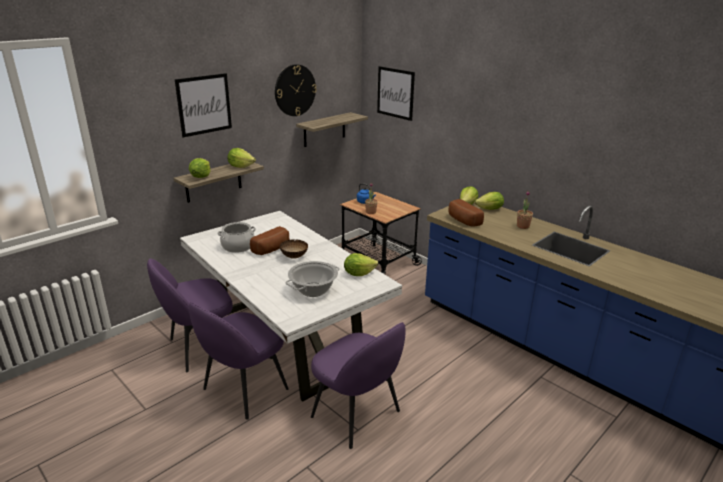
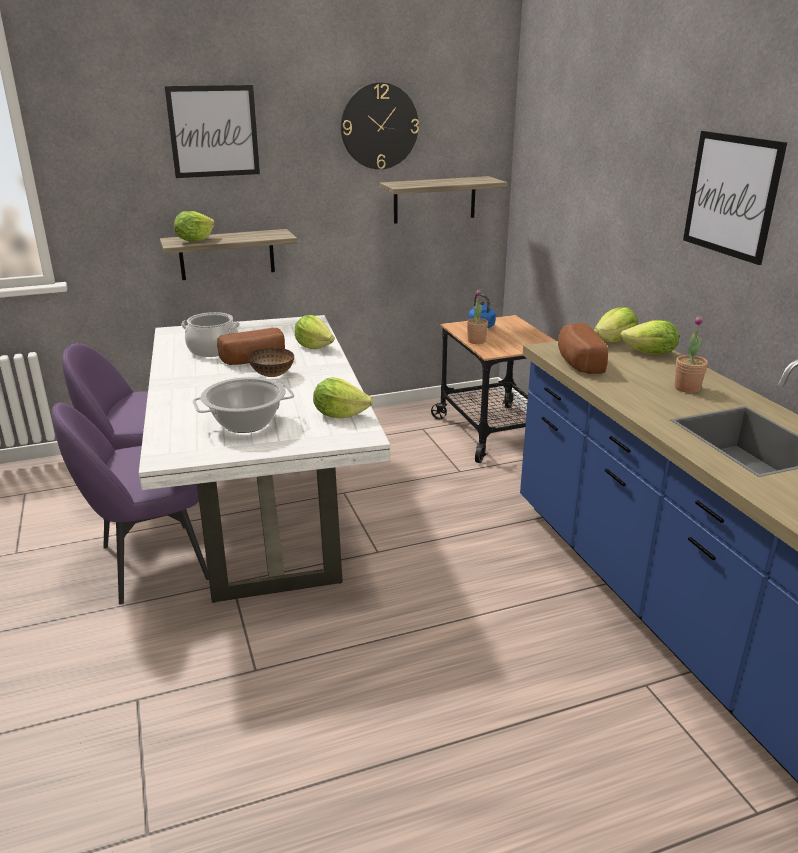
camera: 25 degrees right, 0 degrees up
lettuce [228,148,256,168] -> lettuce moved to [295,315,334,349]
purple chair [311,322,406,449] -> none
picture [377,66,415,121] -> picture moved to [683,131,787,265]

